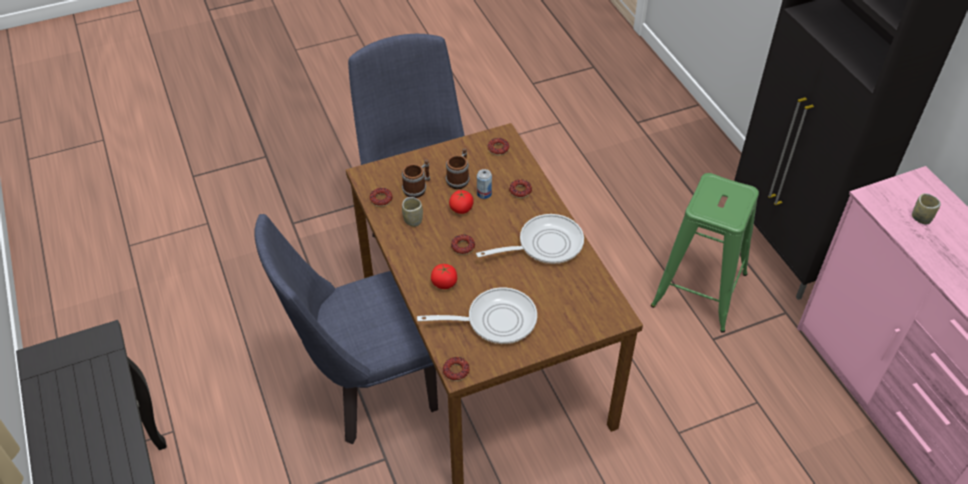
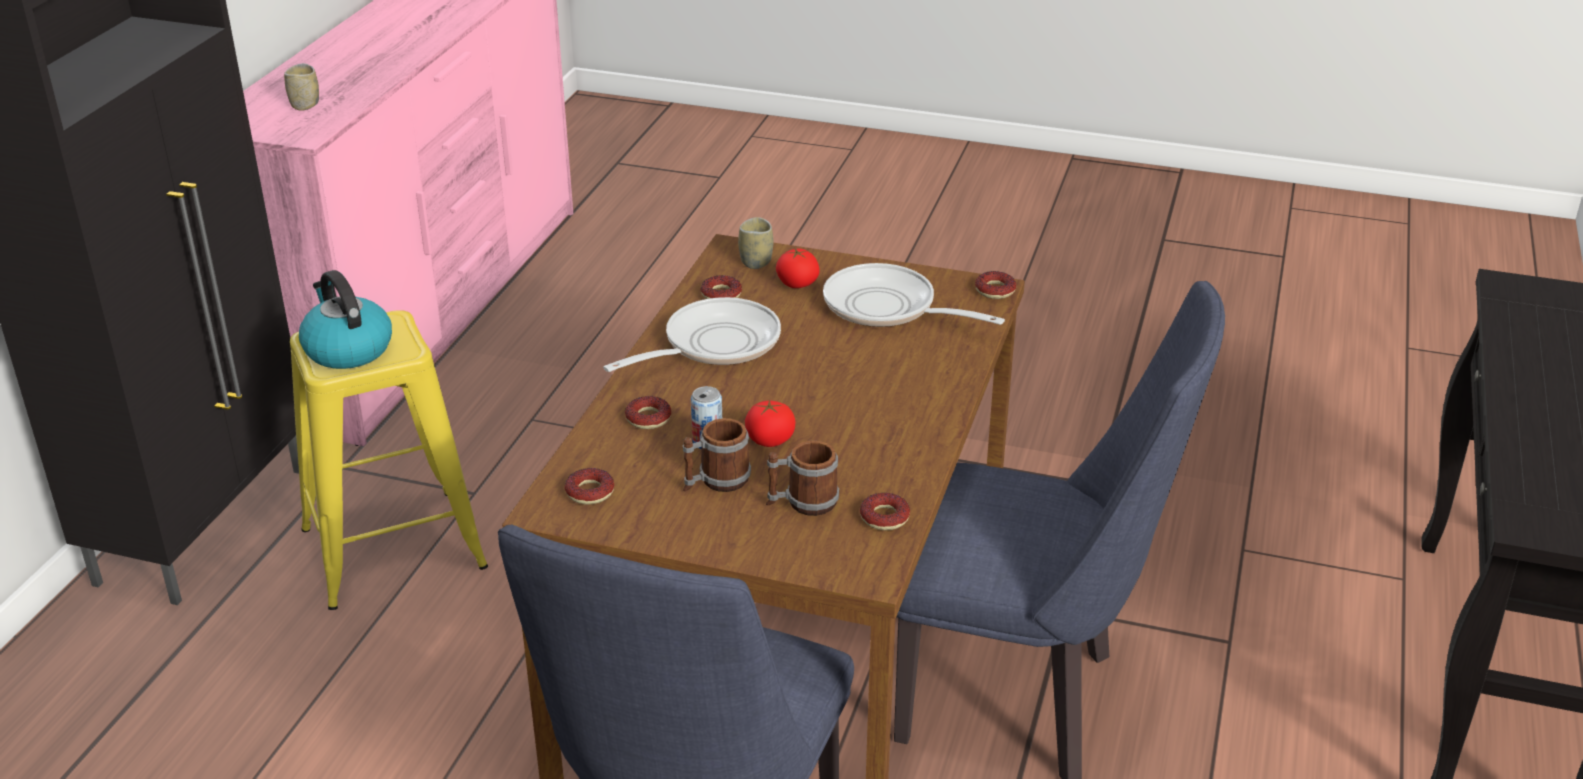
camera: 140 degrees left, 15 degrees down
cup [402,197,423,227] -> cup moved to [738,217,773,269]
tomato [431,264,457,289] -> tomato moved to [776,248,820,288]
donut [451,234,475,255] -> donut moved to [700,275,742,299]
frying pan [476,214,584,264] -> frying pan turned 120 degrees clockwise [603,297,781,372]
green stool [651,173,759,333] -> yellow stool [290,310,488,610]
none -> kettle [299,270,392,369]

